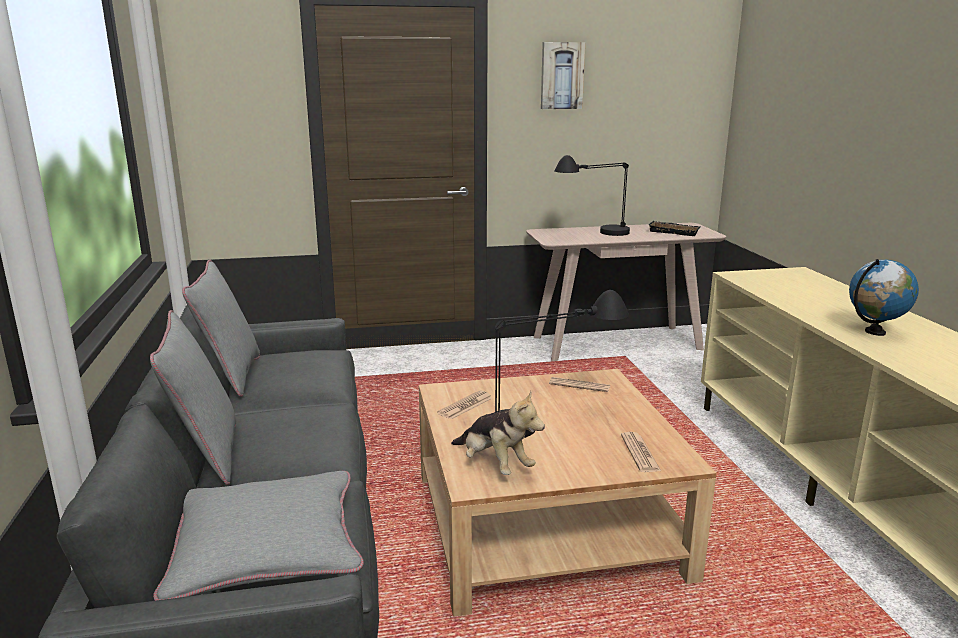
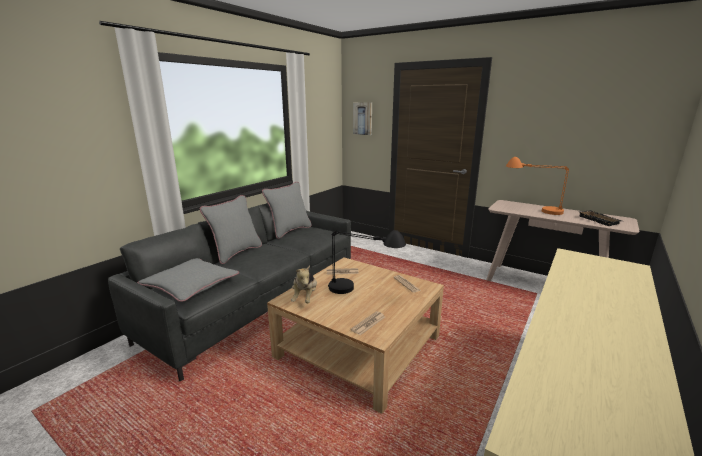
camera: 45 degrees right, 0 degrees up
picture [541,42,585,109] -> picture moved to [353,102,372,135]
black table lamp [554,155,630,236] -> orange table lamp [506,157,569,215]
globe [849,259,919,336] -> none

